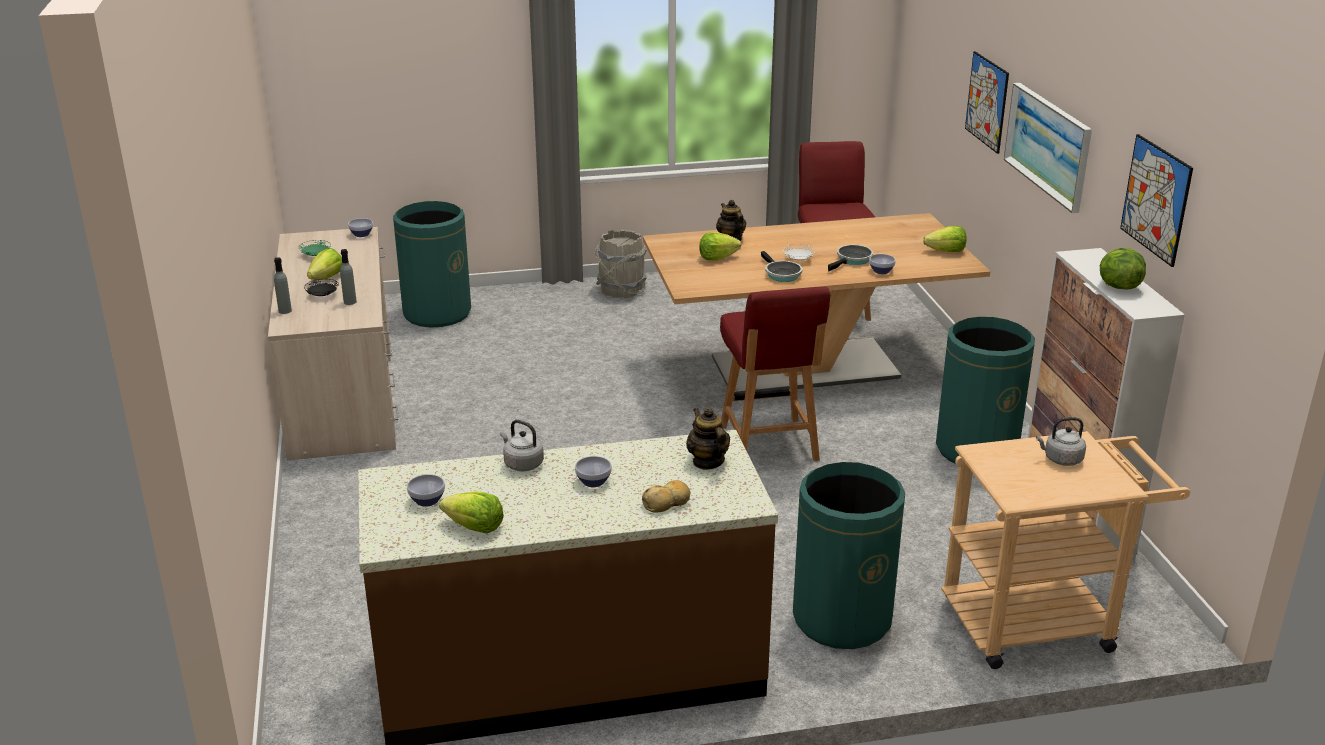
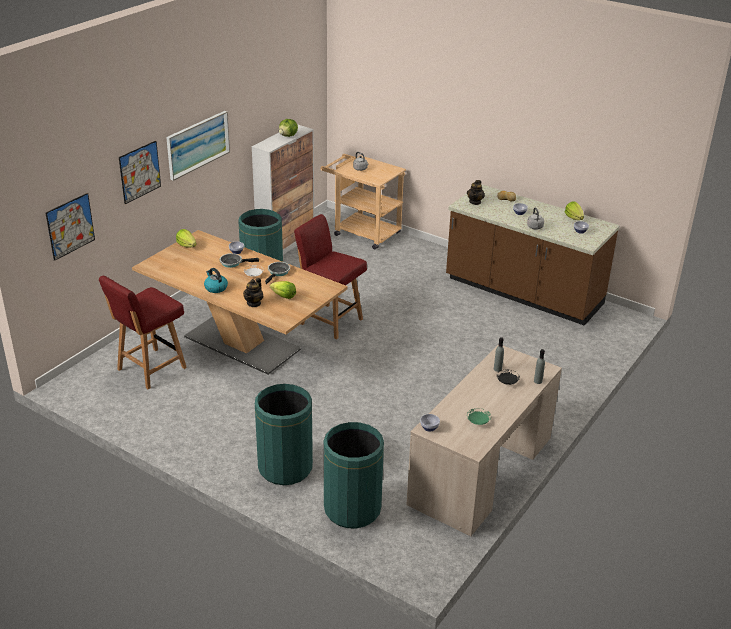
camera: 135 degrees left, 5 degrees up
lettuce [307,248,342,280] -> none
grey bucket [595,230,647,299] -> none
red chair [720,287,831,461] -> red chair turned 90 degrees counterclockwise [294,214,367,340]
green trash can [793,462,905,649] -> green trash can moved to [255,384,313,485]
picture [1120,134,1193,267] -> picture moved to [46,193,95,261]
none -> kettle [204,268,228,293]

